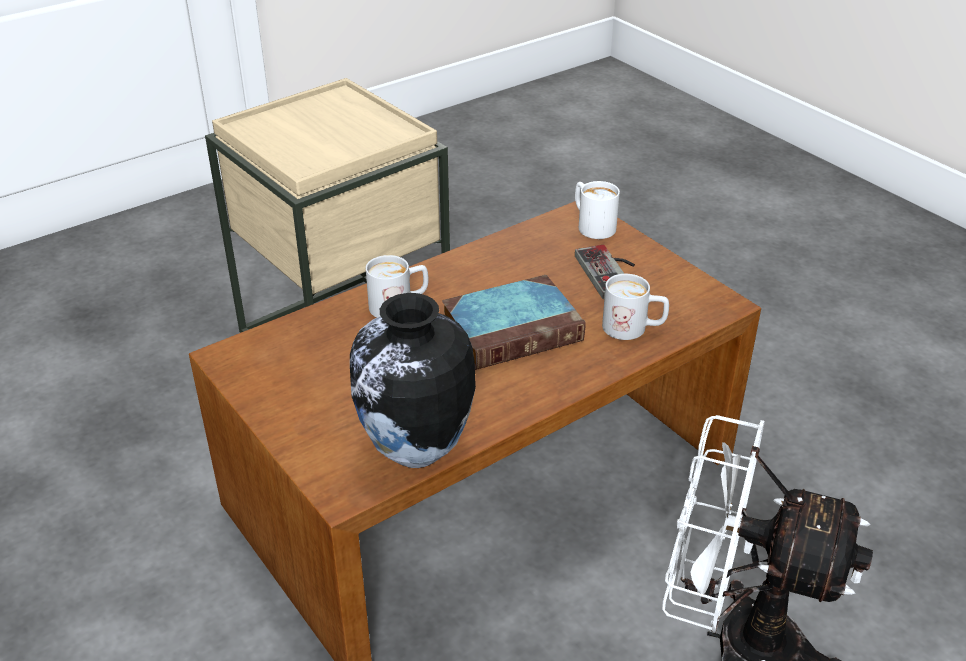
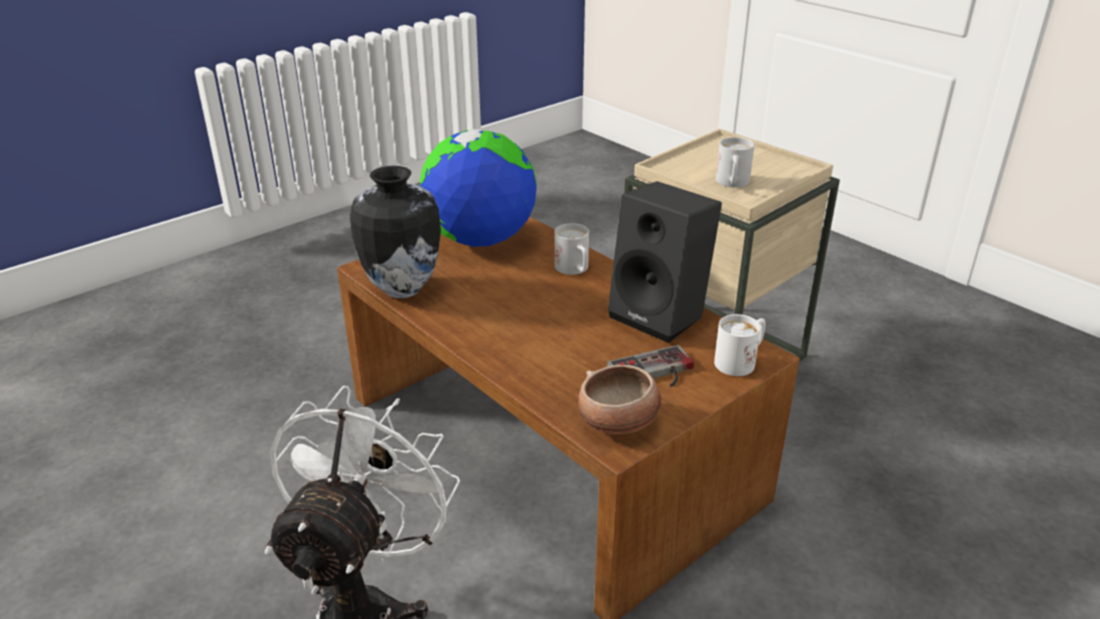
camera: 85 degrees right, 5 degrees down
book [442,275,585,370] -> none
white mug [602,274,669,340] -> white mug moved to [716,137,755,187]
none -> globe [420,129,537,247]
none -> bowl [578,365,661,434]
none -> black speaker [608,181,722,343]

